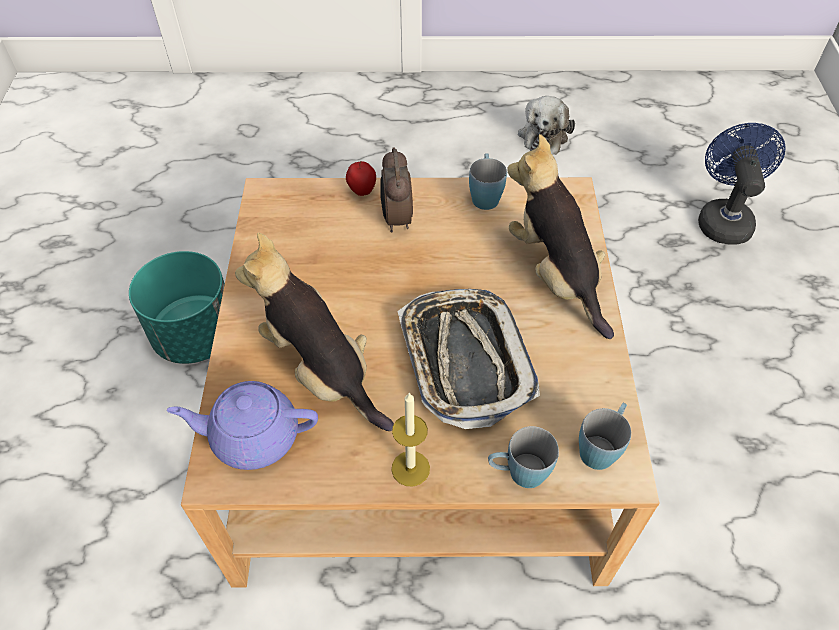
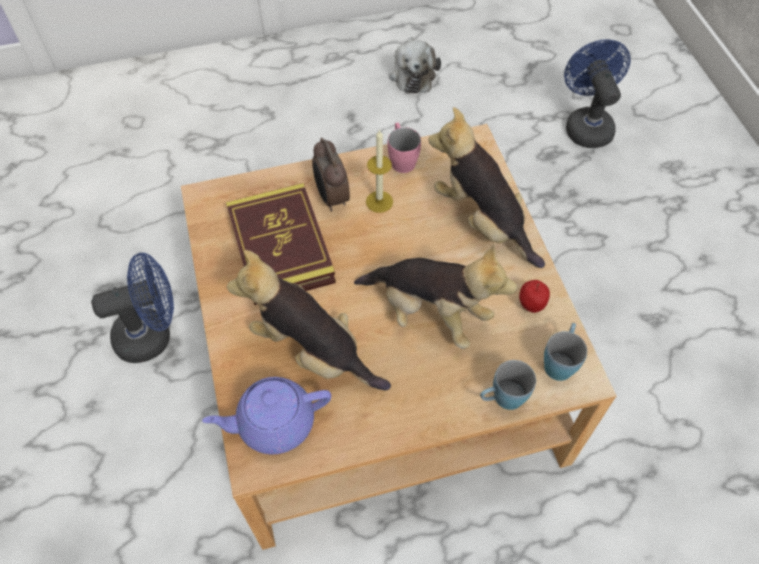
camera: 15 degrees left, 5 degrees up
turquoise planter [129,251,225,364] -> blue fan [91,253,174,363]
apple [346,161,376,196] -> apple moved to [519,280,550,313]
candle [392,392,430,487] -> candle moved to [366,129,393,213]
tray [397,289,540,429] -> plush toy [354,244,517,349]
blue mug [469,153,507,210] -> pink mug [388,123,421,173]
none -> book [226,183,336,305]

